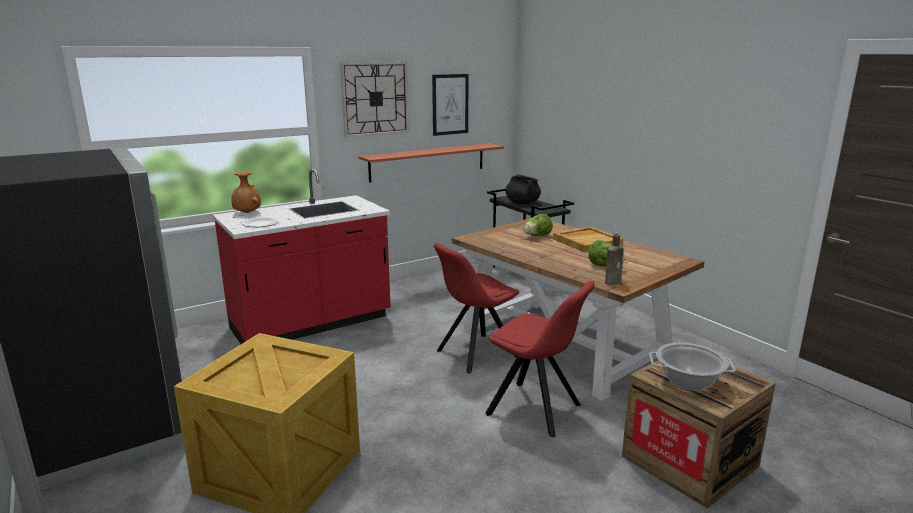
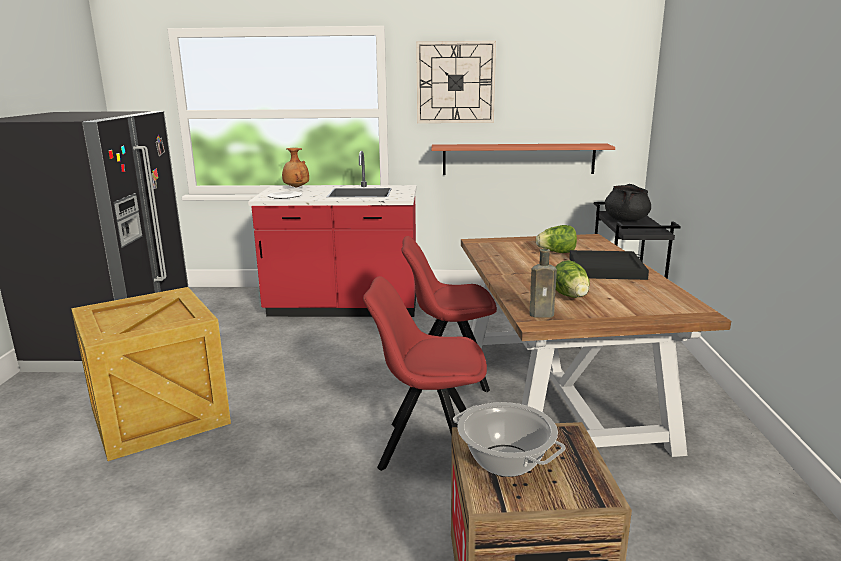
camera: 35 degrees right, 0 degrees up
picture [432,74,469,136] -> none
red chair [485,281,595,437] -> red chair turned 120 degrees clockwise [363,276,487,471]
beige tray [553,227,623,253] -> black tray [569,250,649,280]

